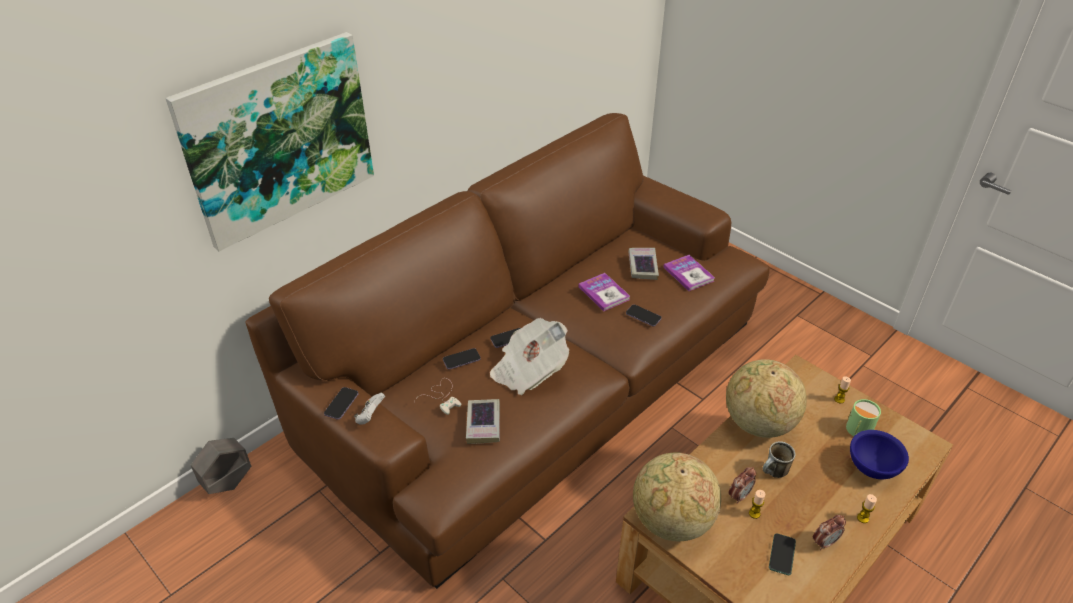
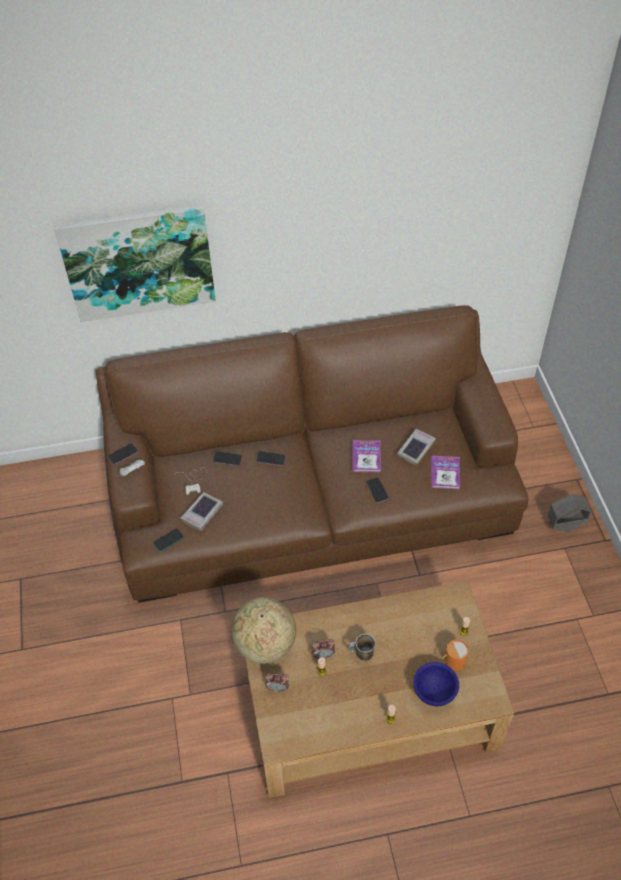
camera: 35 degrees right, 10 degrees up
grey planter [191,438,251,494] -> grey planter moved to [548,494,592,532]
newspaper [490,318,569,395] -> none
globe [726,359,807,438] -> none
phone [769,534,796,575] -> phone moved to [153,528,184,552]
alarm clock [813,515,846,550] -> alarm clock moved to [266,673,289,692]
green mug [846,399,881,437] -> orange mug [441,639,469,671]

